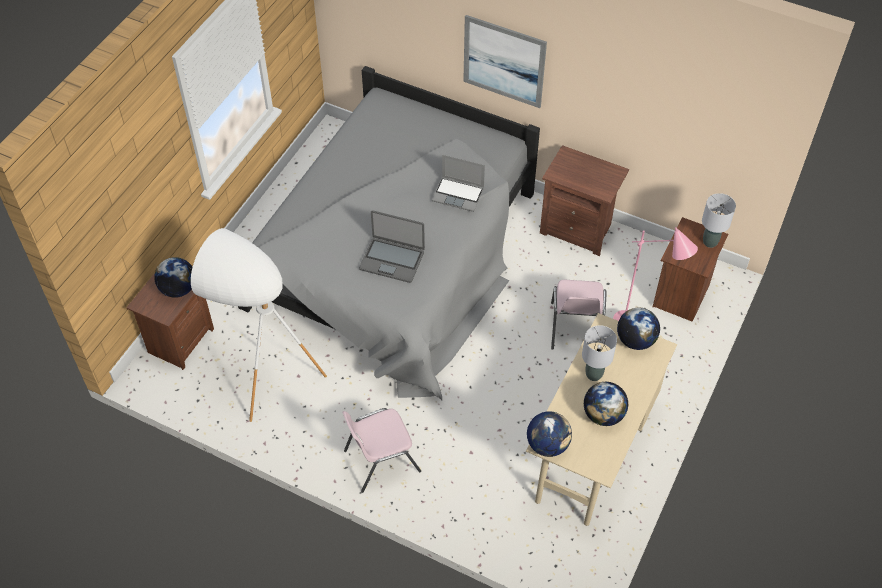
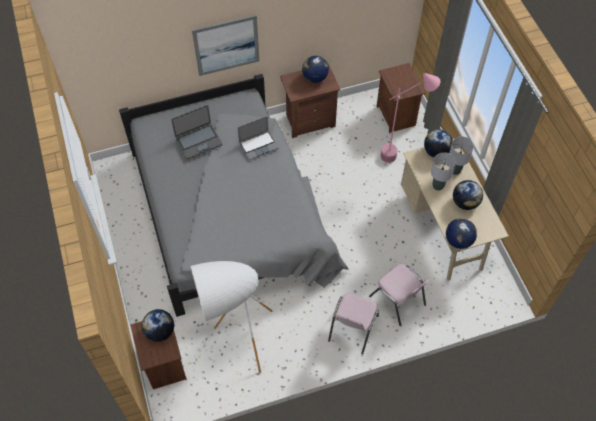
camera: 45 degrees left, 5 degrees up
laptop [359,210,425,283] -> laptop moved to [171,105,222,159]
pink chair [551,280,606,350] -> pink chair moved to [369,264,429,326]
grey table lamp [702,193,736,248] -> grey table lamp moved to [449,137,474,175]
none -> globe [302,56,329,83]

